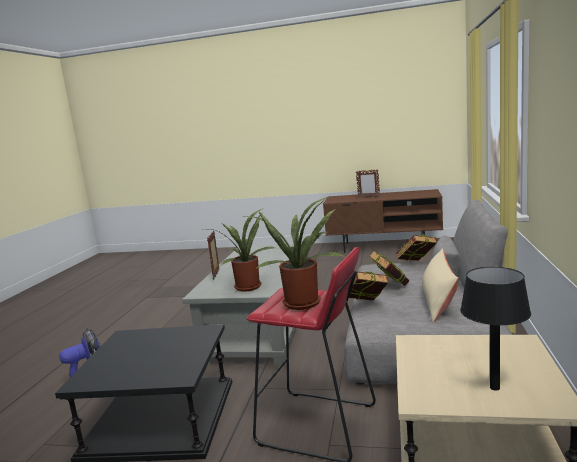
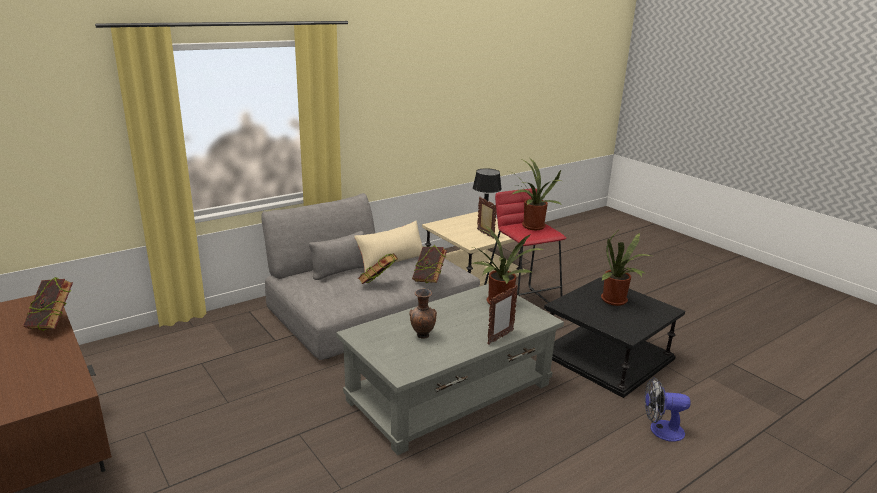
camera: 140 degrees left, 10 degrees up
picture frame [356,169,380,198] -> picture frame moved to [477,197,497,239]
book [396,234,437,261] -> book moved to [23,277,73,331]
none -> brown vase [409,289,437,339]
none -> potted plant [601,232,651,306]

